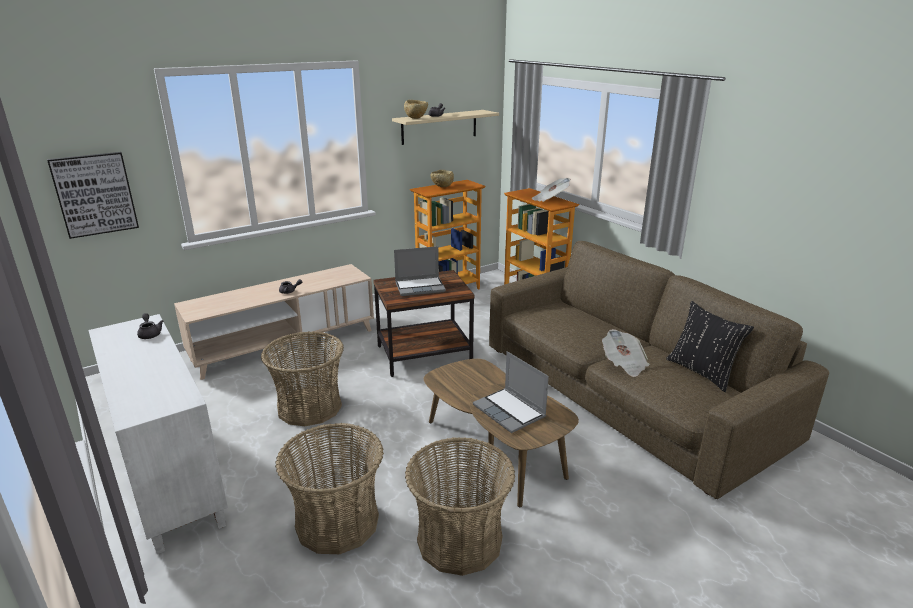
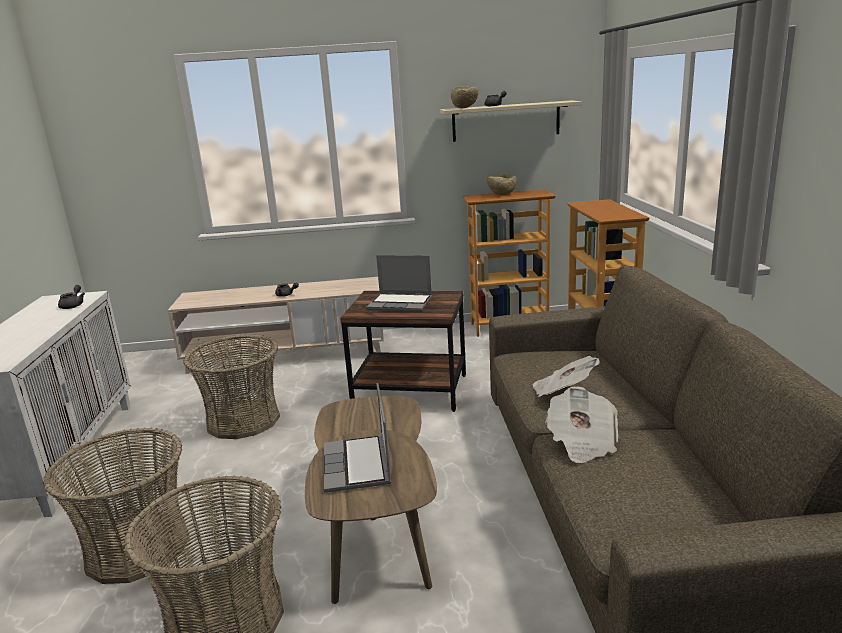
camera: 30 degrees right, 5 degrees down
picture [47,152,139,239] -> none
newspaper [532,178,571,202] -> newspaper moved to [533,356,599,397]
black pillow [666,301,754,392] -> none

